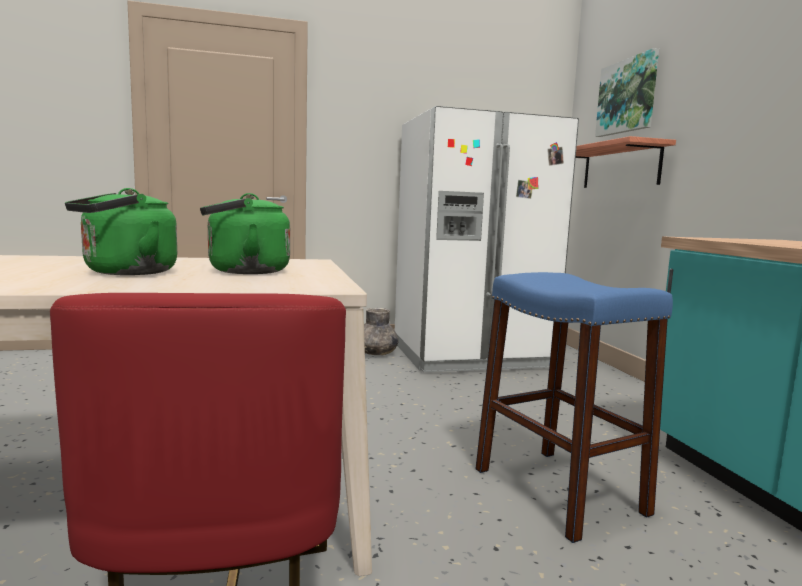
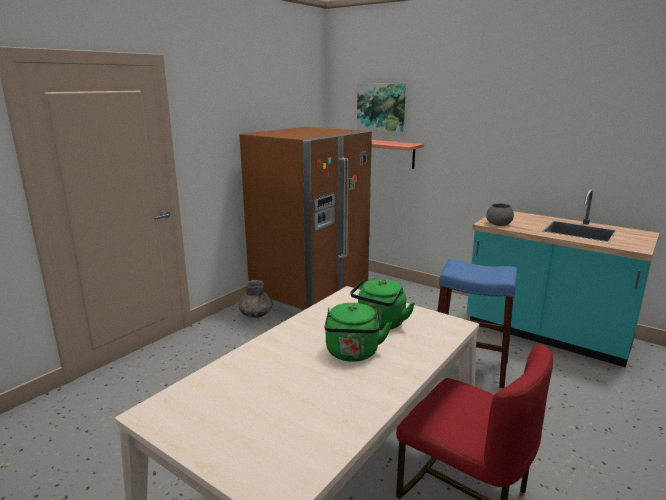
camera: 40 degrees left, 10 degrees up
white fridge [395,106,579,372] -> brown fridge [239,127,372,315]
none -> grey bowl [486,204,514,226]

